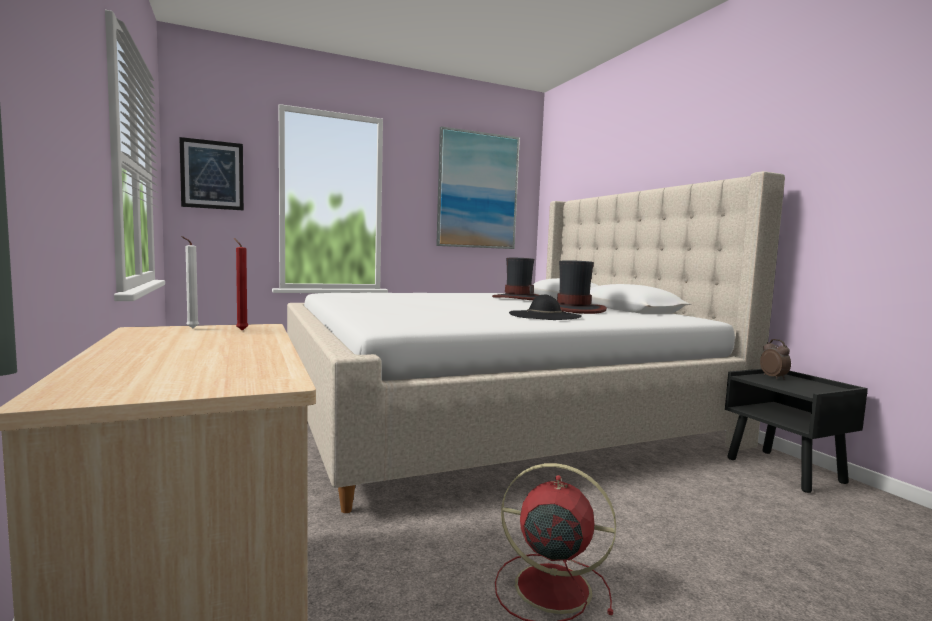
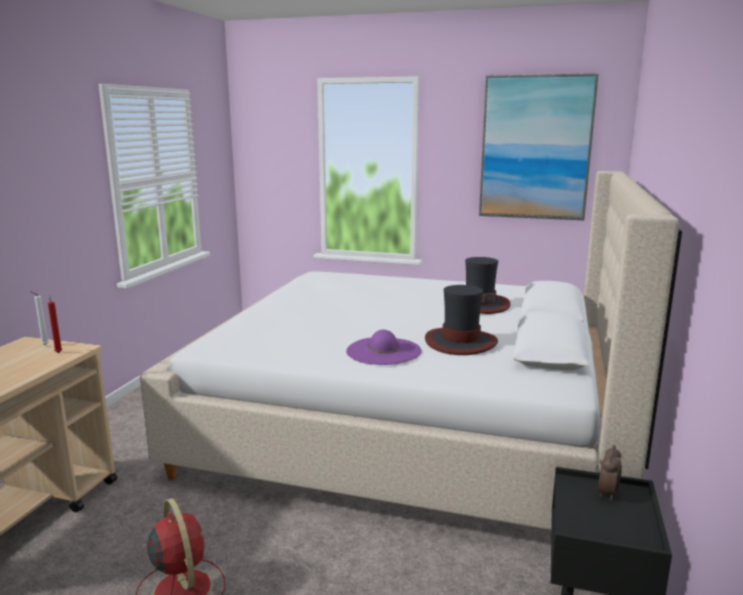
camera: 40 degrees right, 10 degrees up
picture [179,137,244,211] -> none
black hat [509,295,582,320] -> purple hat [346,330,422,365]

